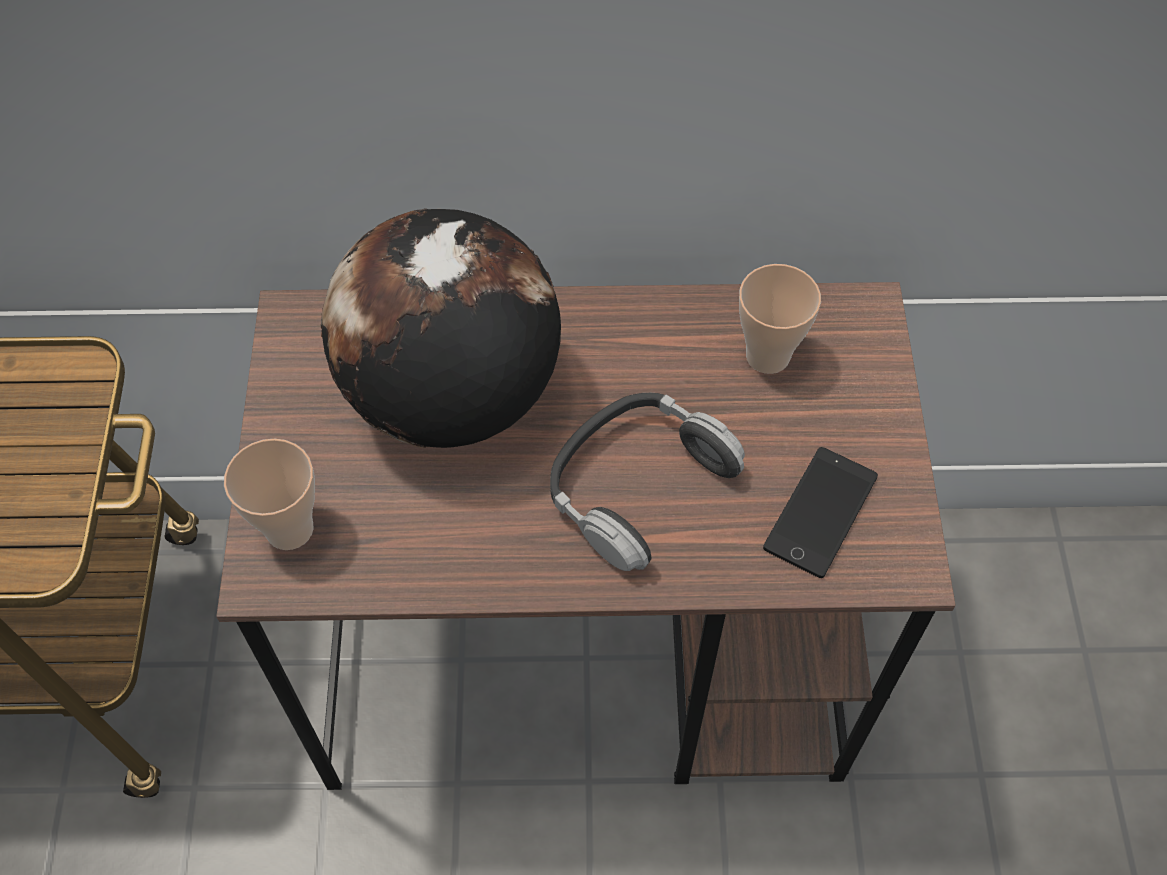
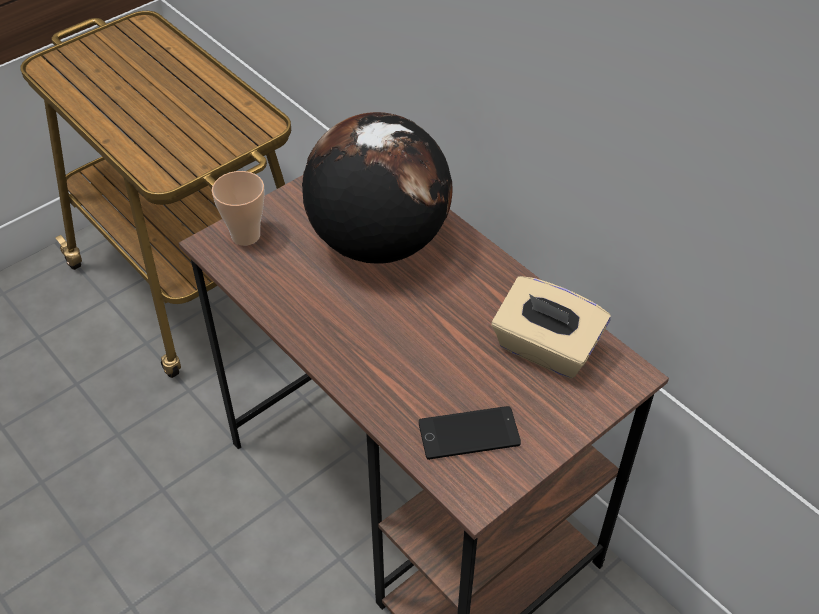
camera: 50 degrees right, 10 degrees down
headphones [550,393,745,571] -> none
cup [739,264,821,374] -> beige tissue box [492,276,611,379]

